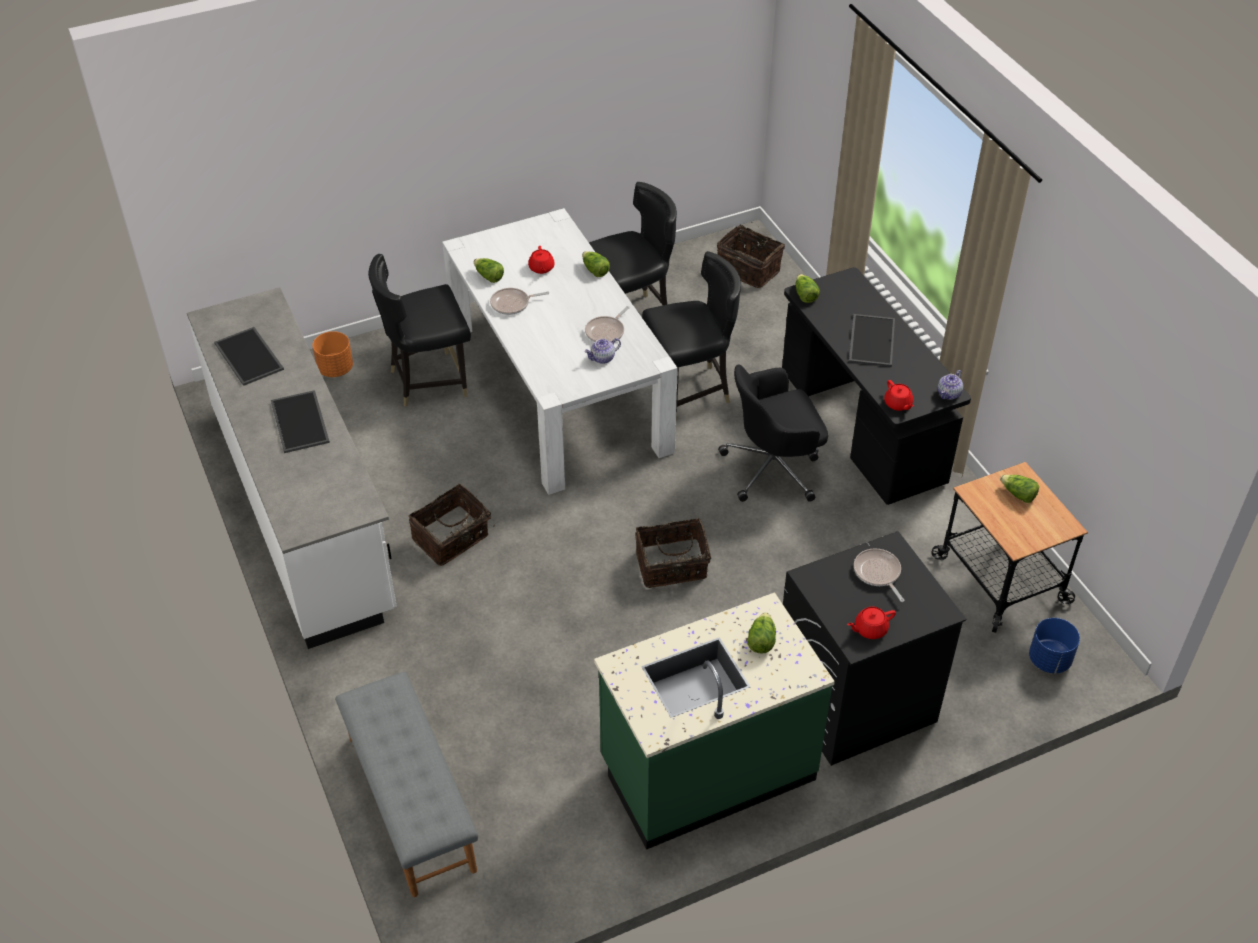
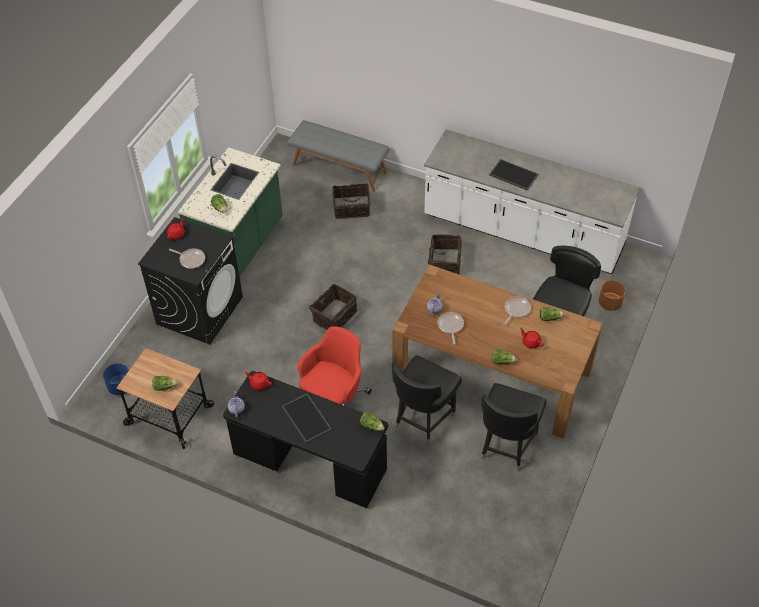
camera: 140 degrees right, 5 degrees up
tray [214,327,284,386] -> none
white dining table [442,208,678,495] -> brown dining table [392,264,603,438]
basket [717,225,785,288] -> basket moved to [332,184,370,219]
black office chair [718,364,828,502] -> red office chair [297,326,372,406]

